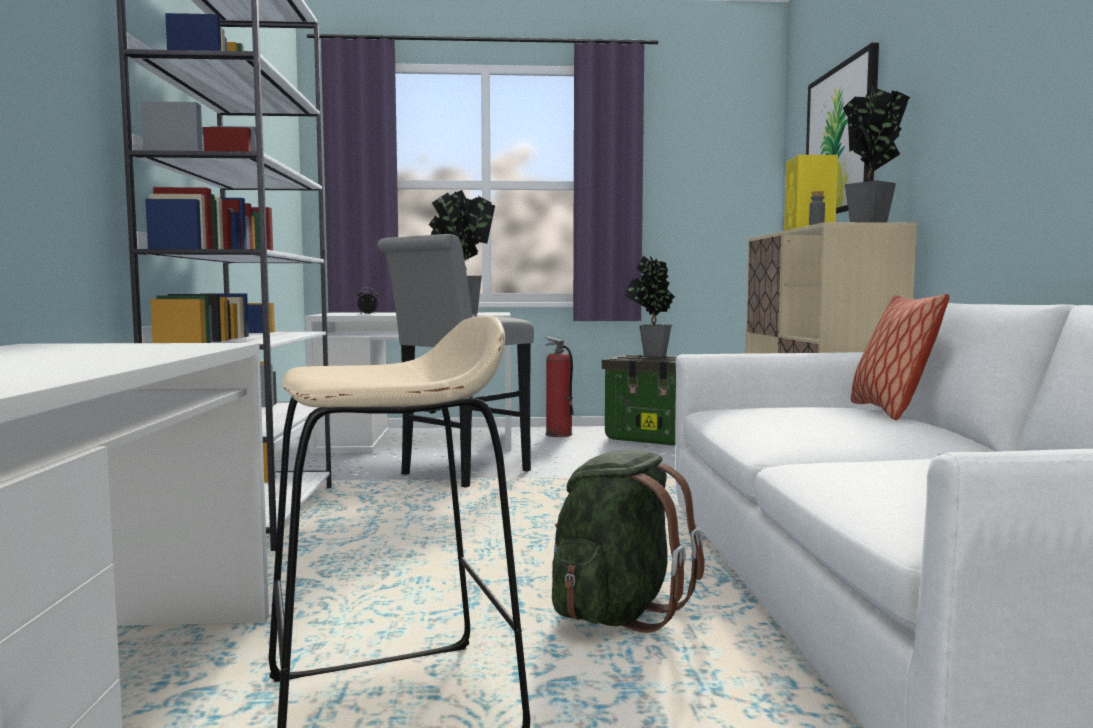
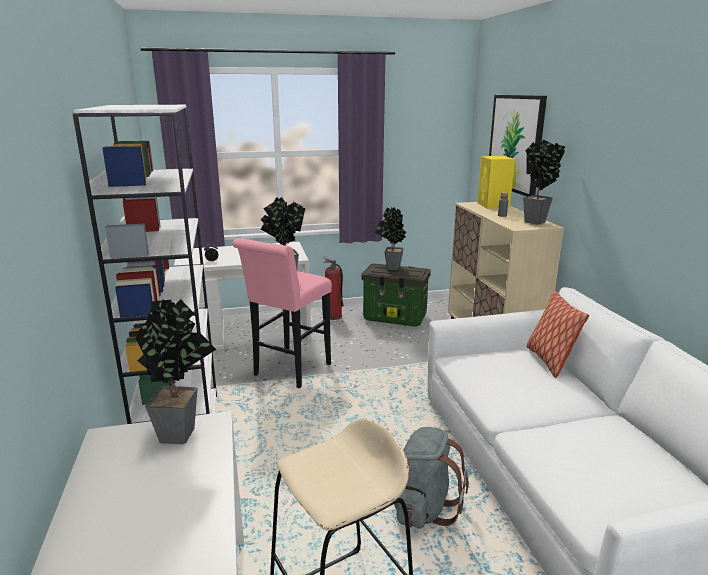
camera: 10 degrees left, 15 degrees up
grey stool [377,234,534,487] -> pink stool [233,238,332,388]
green backpack [552,450,705,633] -> grey backpack [394,427,469,529]
none -> potted plant [135,299,217,444]

